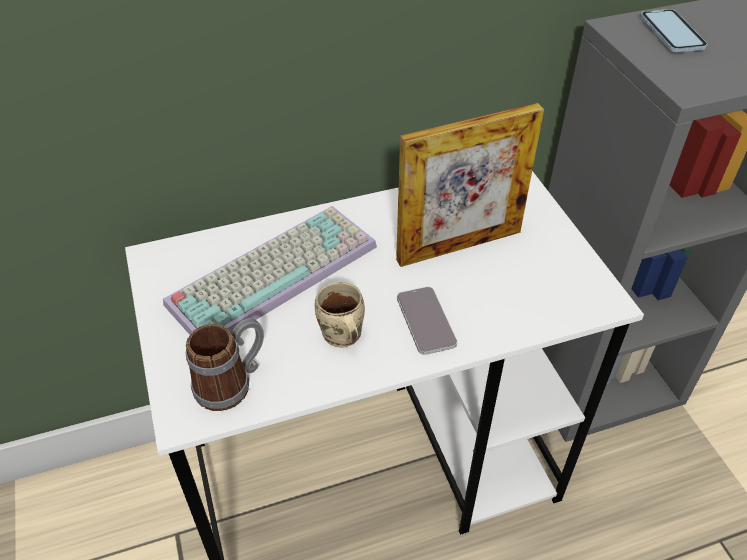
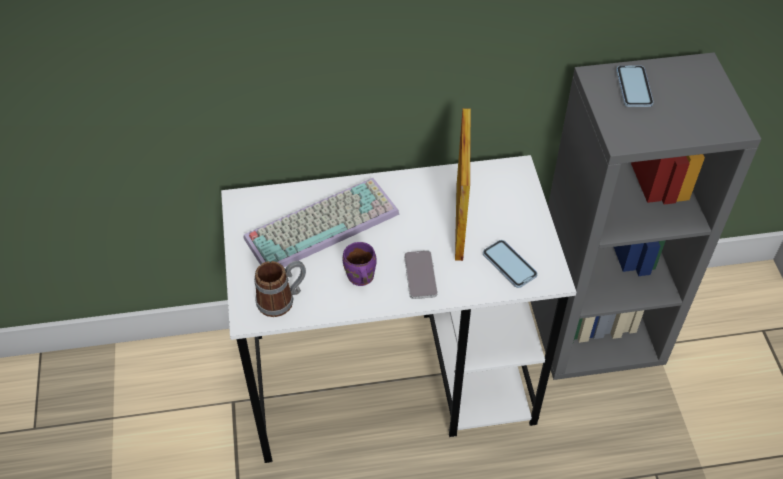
camera: 10 degrees right, 5 degrees up
beige mug [315,282,365,348] -> purple mug [343,242,377,286]
picture frame [396,103,544,267] -> picture frame turned 75 degrees counterclockwise [455,108,471,261]
none -> phone [483,240,537,288]

